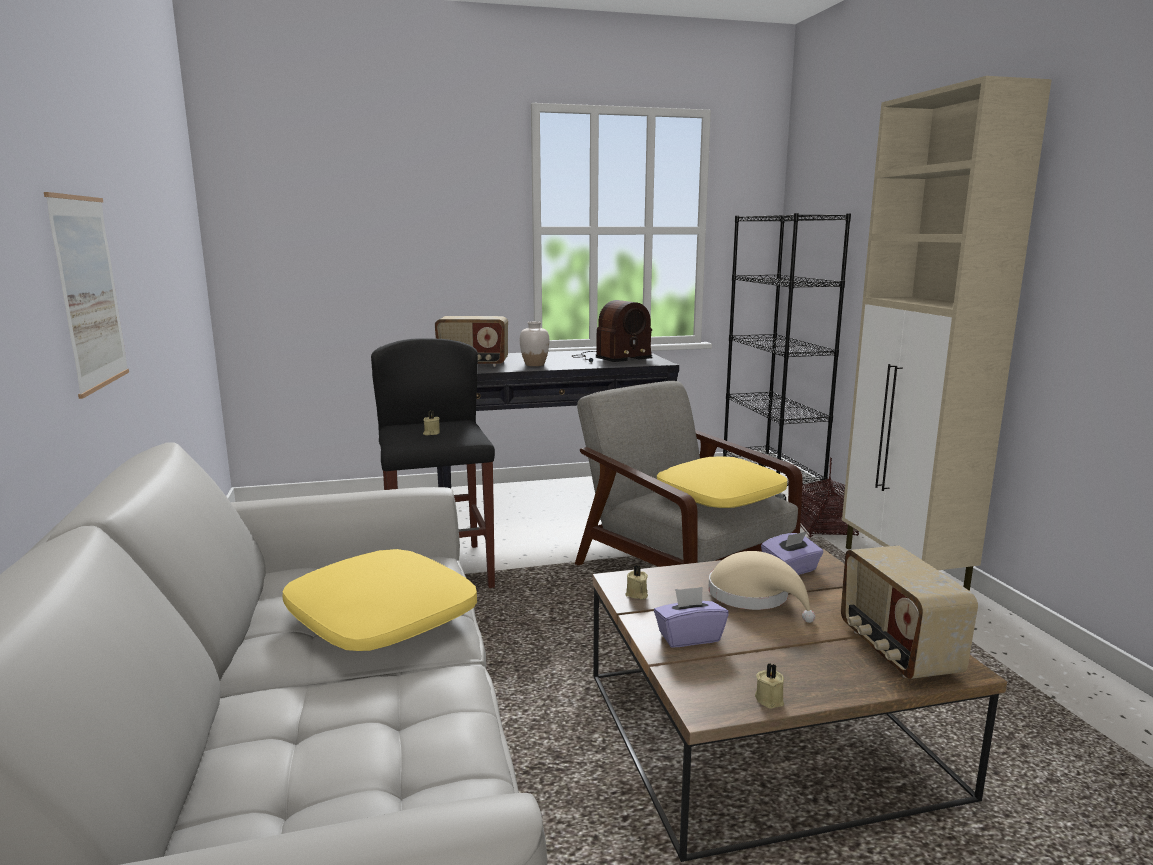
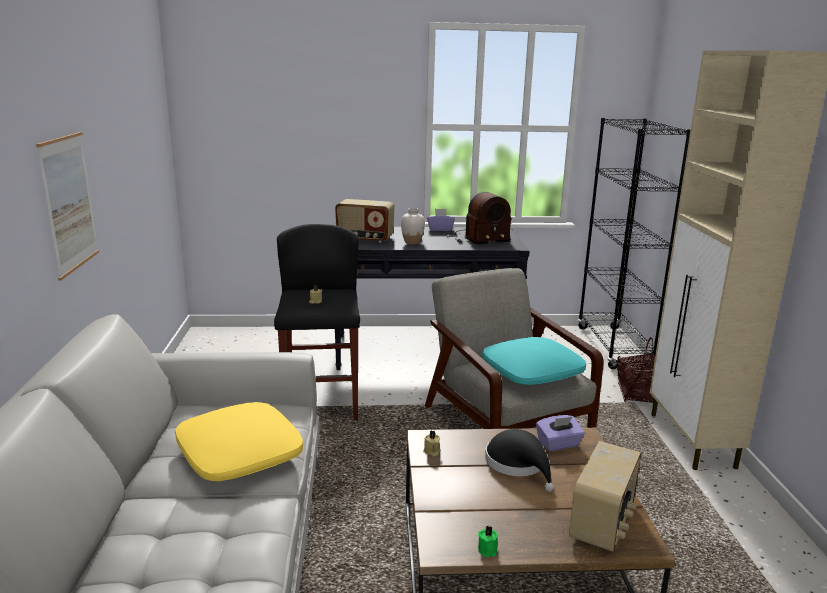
camera: 10 degrees right, 5 degrees up
purple tissue box [654,587,729,647] -> purple tissue box moved to [427,209,455,231]
yellow pillow [657,456,787,508] -> turquoise pillow [482,337,586,385]
beige hat [708,551,815,623] -> black hat [485,429,554,492]
beige candle [755,664,784,709] -> green candle [478,526,498,557]
radio [841,546,978,679] -> radio turned 150 degrees counterclockwise [569,441,641,552]

